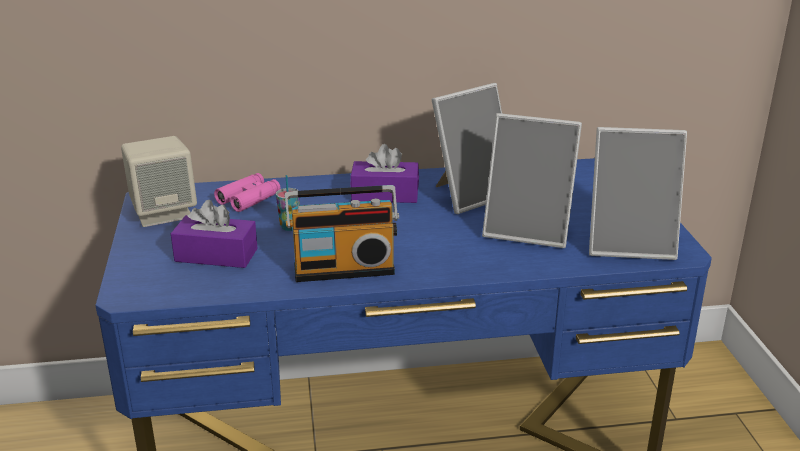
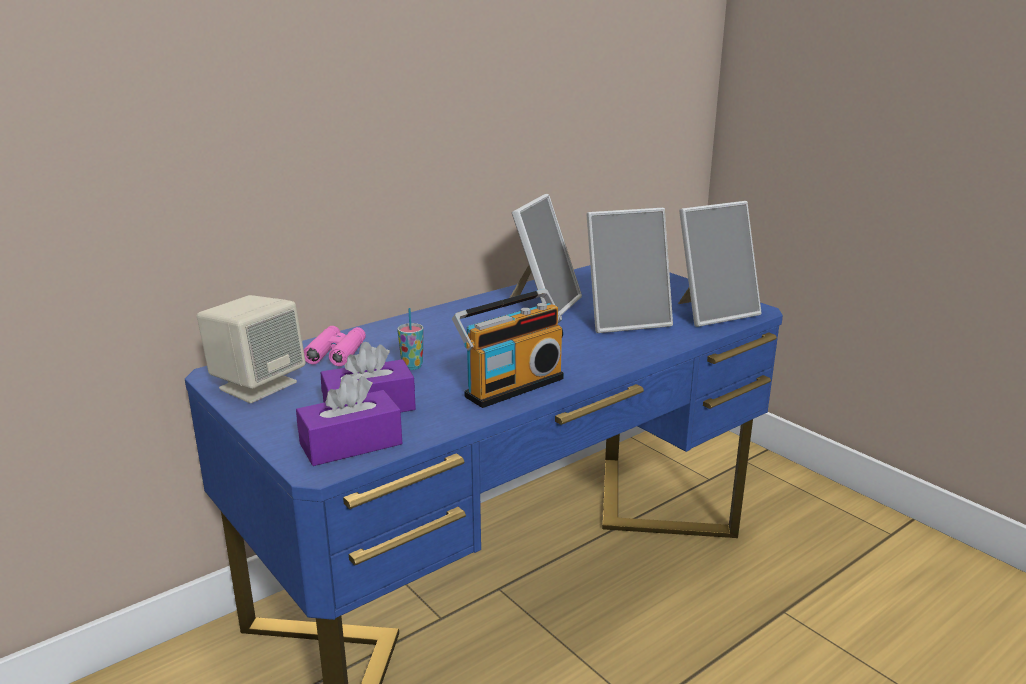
camera: 30 degrees left, 5 degrees down
purple tissue box [350,144,419,203] -> purple tissue box moved to [296,374,402,466]

